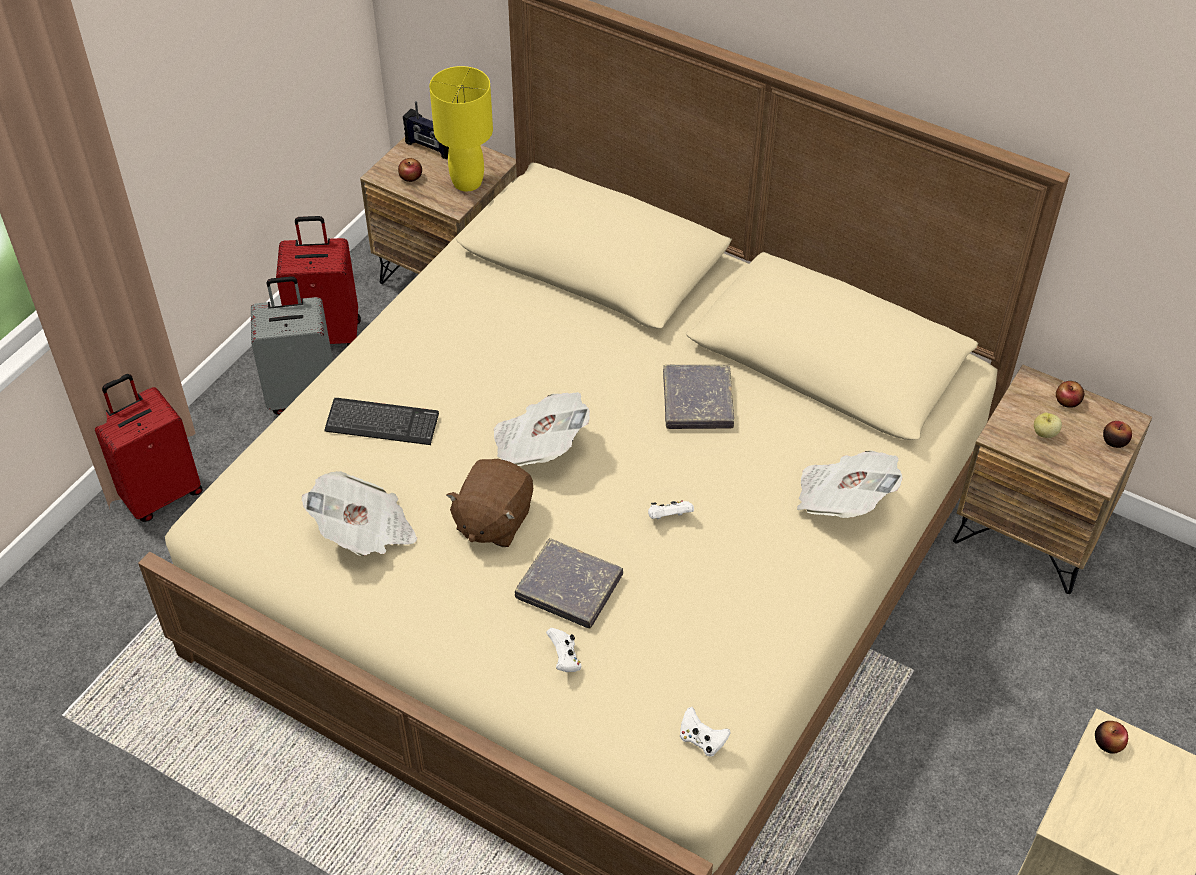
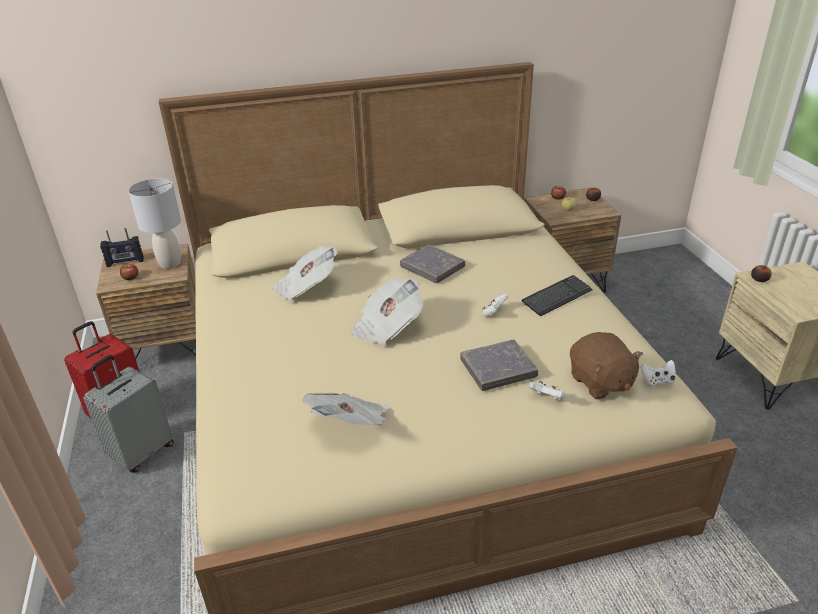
camera: 45 degrees left, 15 degrees down
red suitcase [95,374,203,522] -> none
keyboard [324,398,439,445] -> keyboard moved to [522,275,593,317]
yellow table lamp [429,66,493,191] -> grey table lamp [128,178,181,269]
brown plush toy [446,459,533,547] -> brown plush toy moved to [570,332,643,399]
newspaper [797,450,903,518] -> newspaper moved to [273,245,338,301]

